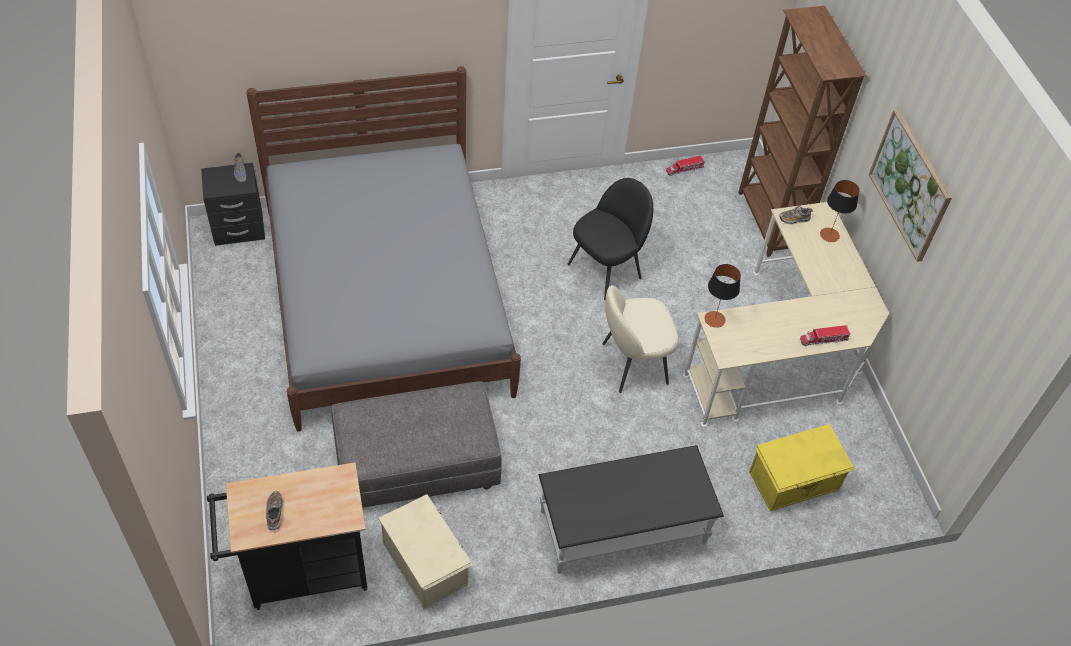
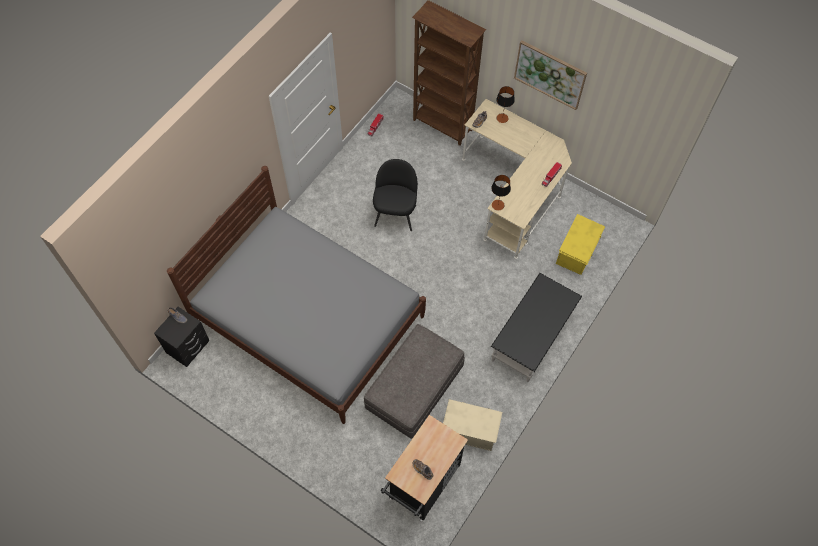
camera: 40 degrees left, 10 degrees up
beige chair [602,285,679,393] -> none

